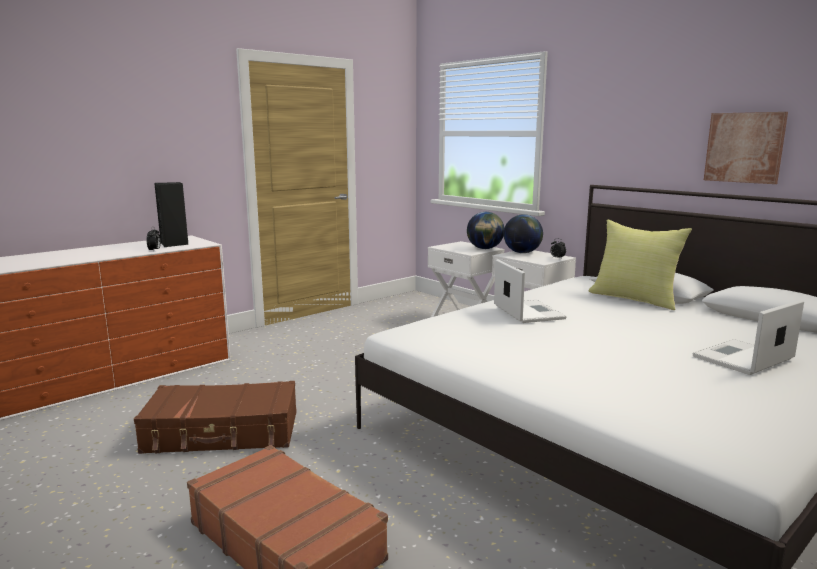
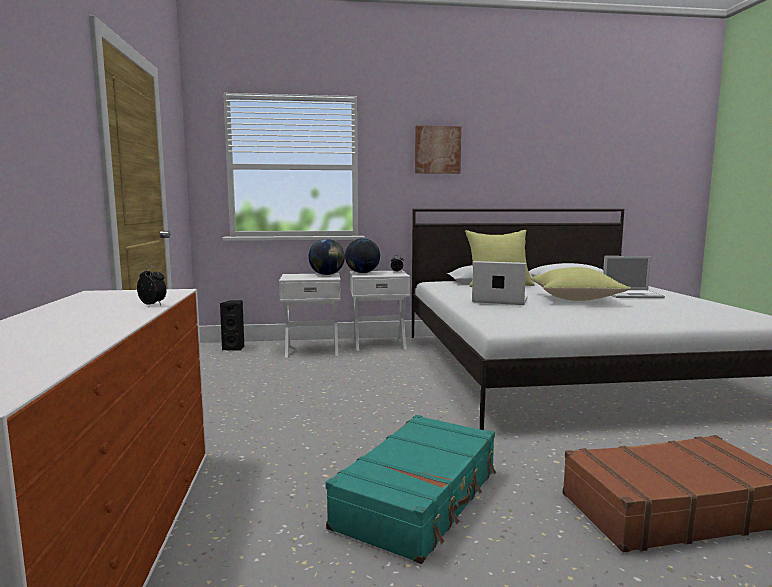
camera: 55 degrees left, 5 degrees down
brown suitcase [134,381,297,454] -> turquoise suitcase [326,415,496,564]
black speaker [154,182,188,247] -> black speaker moved to [220,300,244,351]
laptop [693,300,804,375] -> laptop turned 90 degrees counterclockwise [603,256,665,298]
picture [704,112,788,184] -> picture moved to [415,126,461,174]
none -> yellow pillow [530,267,631,301]

